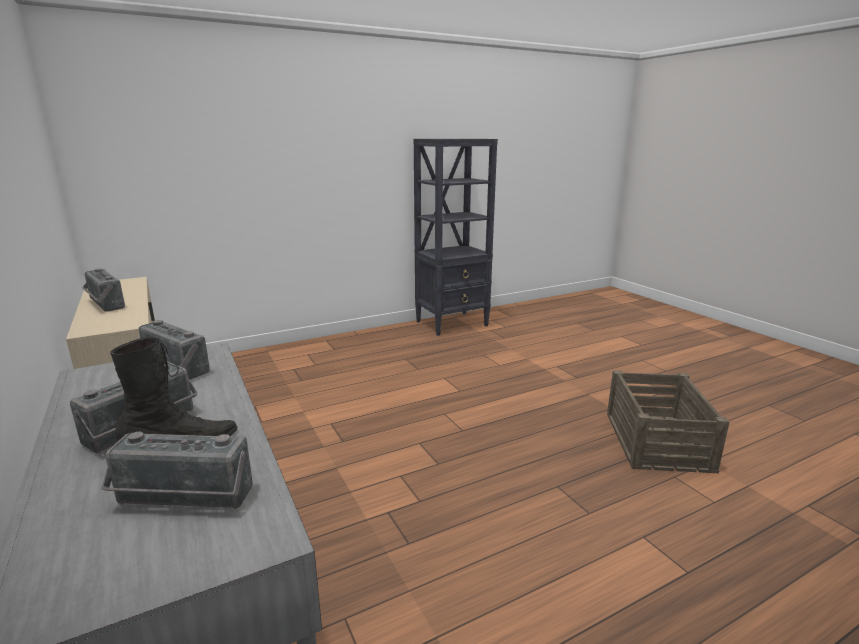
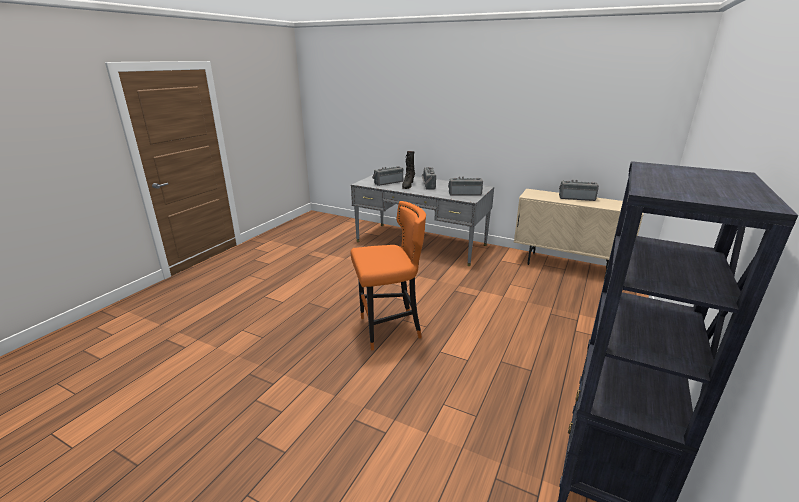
camera: 145 degrees right, 5 degrees up
crate [607,370,729,473] -> none
none -> orange stool [351,201,426,351]

